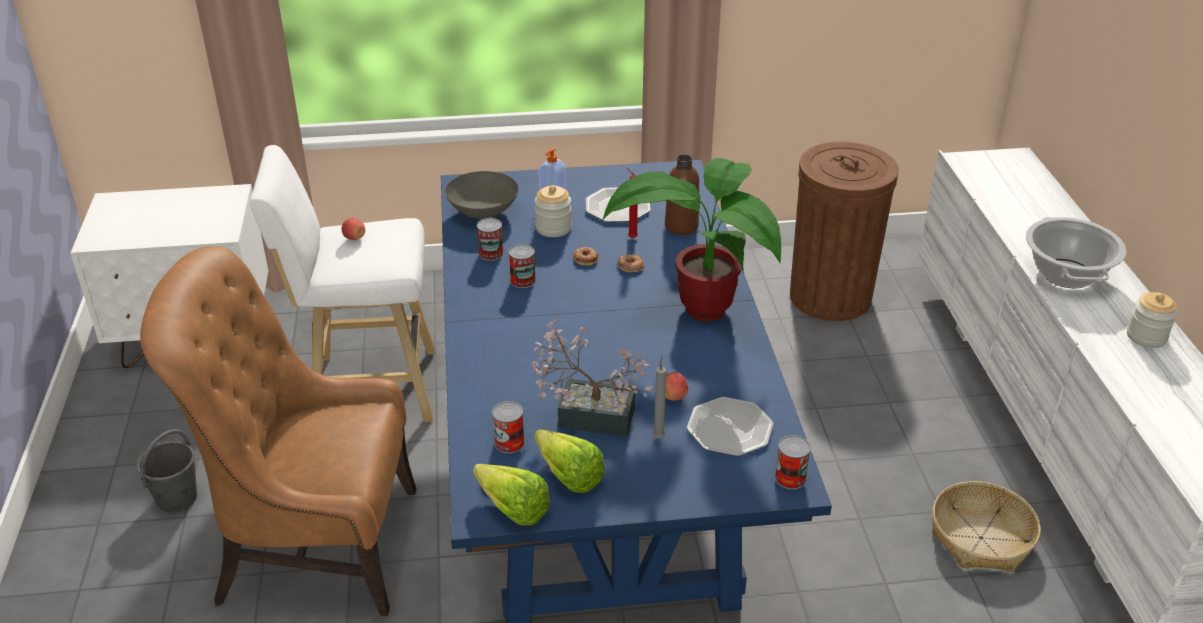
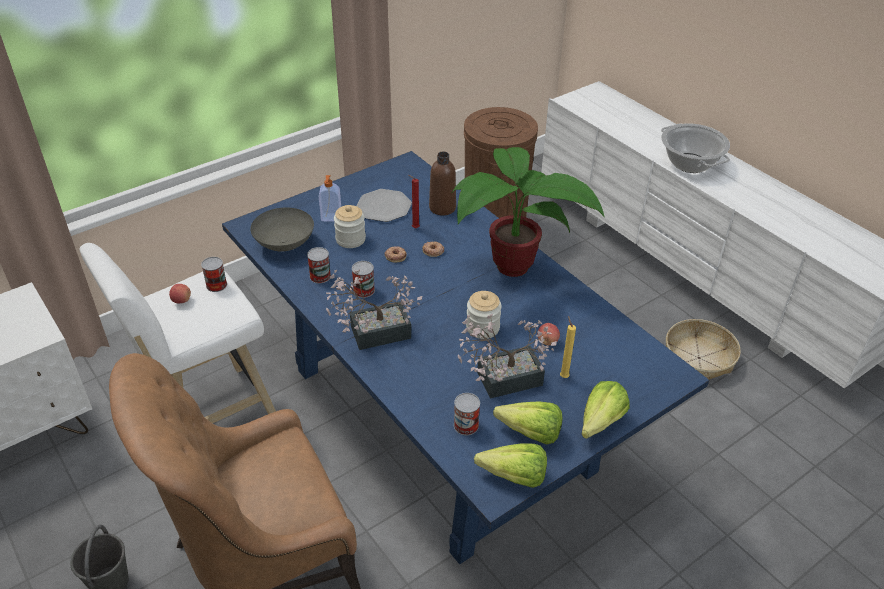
camera: 30 degrees left, 5 degrees up
grey candle [653,355,667,438] -> yellow candle [560,316,576,378]
plate [687,397,774,456] -> none
can [775,435,811,489] -> can moved to [201,257,227,292]
jar [1127,292,1178,348] -> jar moved to [466,291,502,339]
none -> potted plant [326,269,422,350]
none -> lettuce [581,381,630,439]

